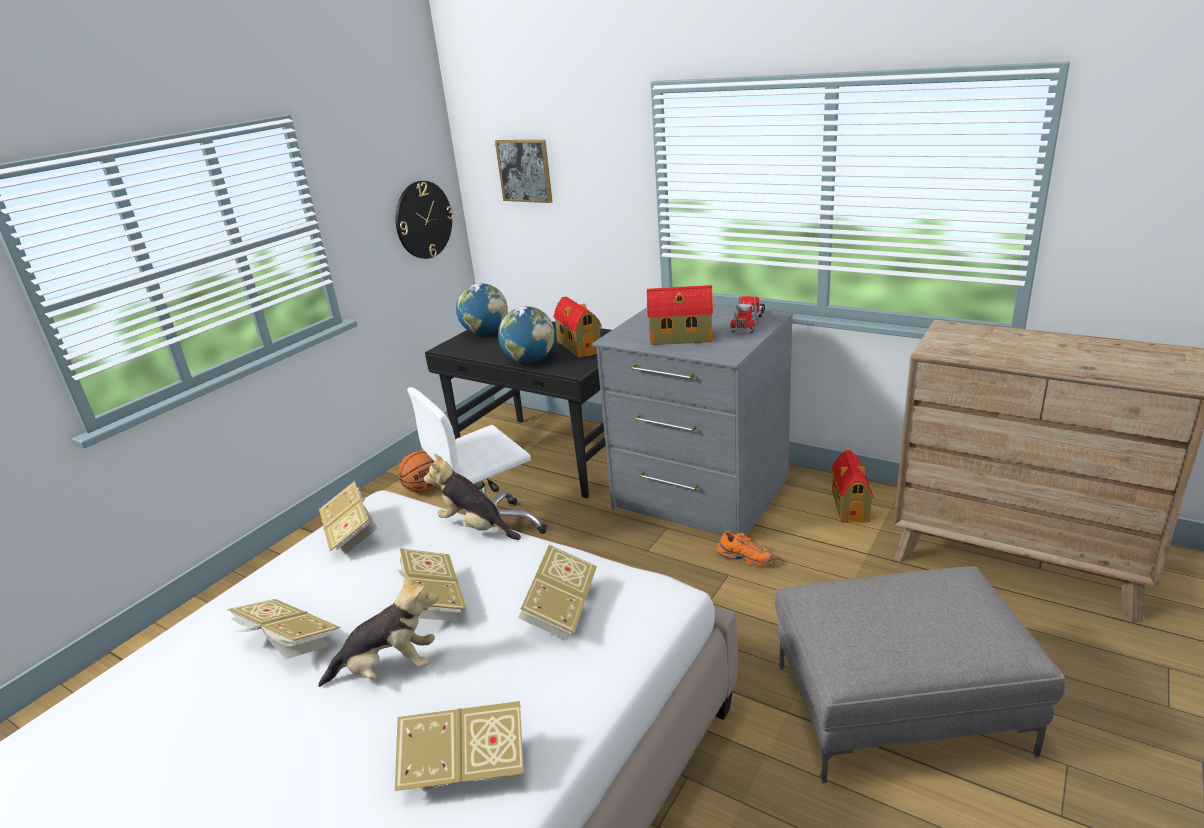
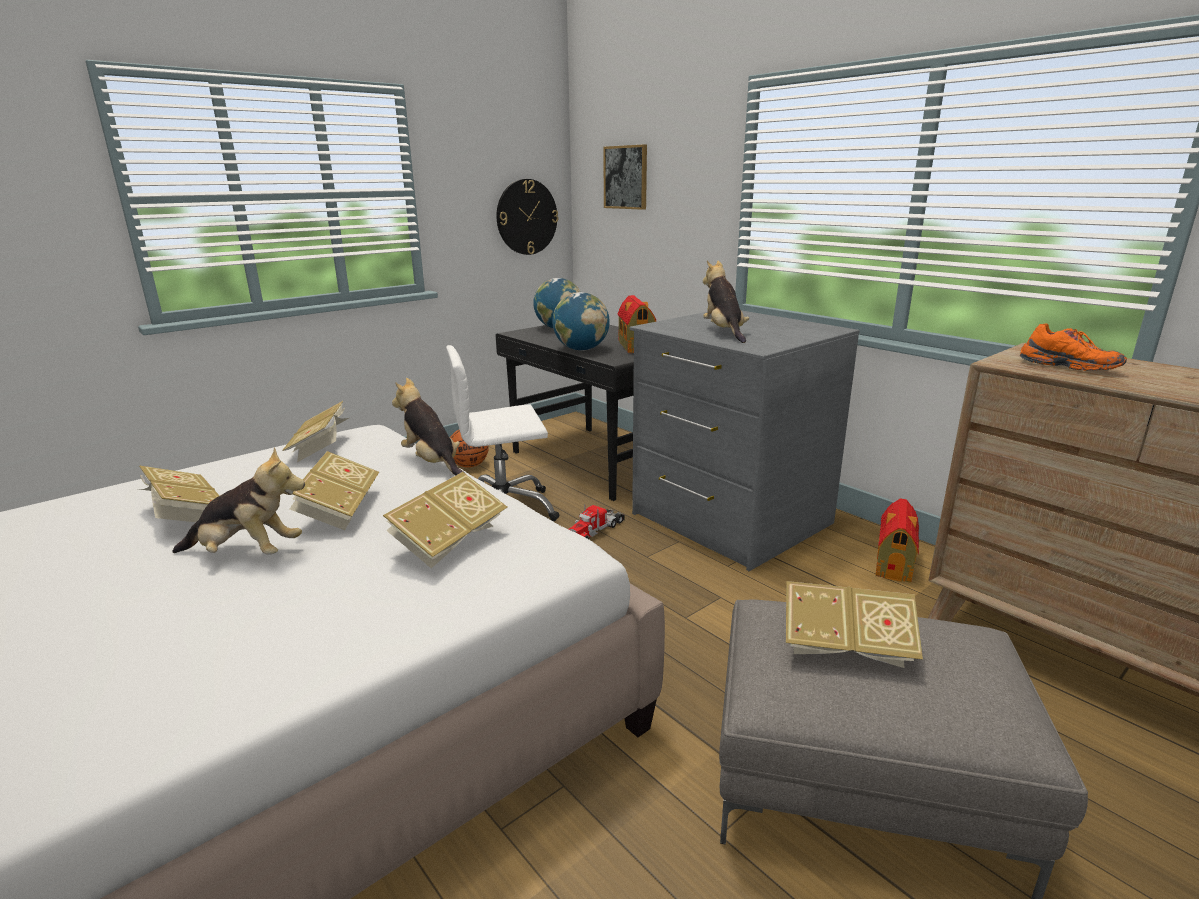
camera: 15 degrees right, 5 degrees down
book [395,701,524,793] -> book moved to [786,581,923,668]
toy house [647,285,713,345] -> plush toy [703,260,749,343]
orange shoe [717,531,776,566] -> orange shoe moved to [1020,323,1127,371]
toy truck [730,295,765,333] -> toy truck moved to [569,504,625,539]

